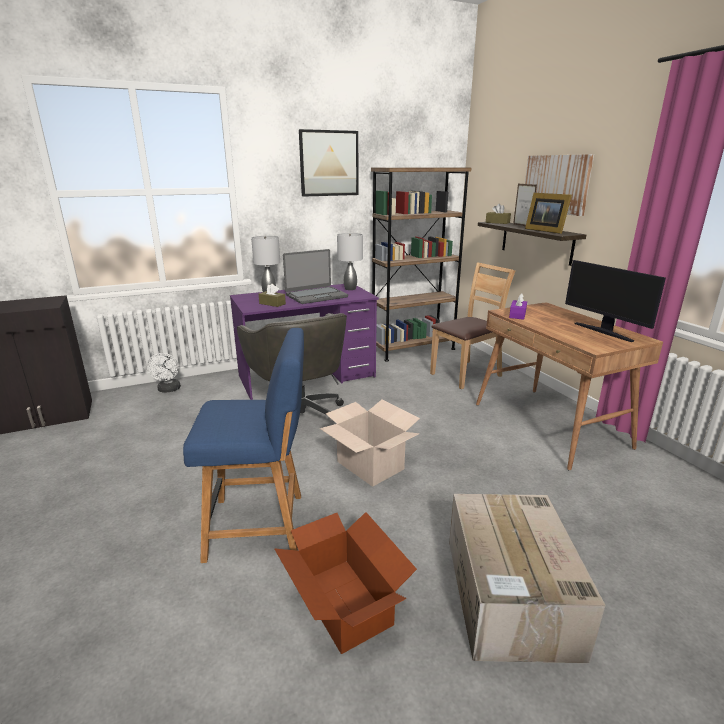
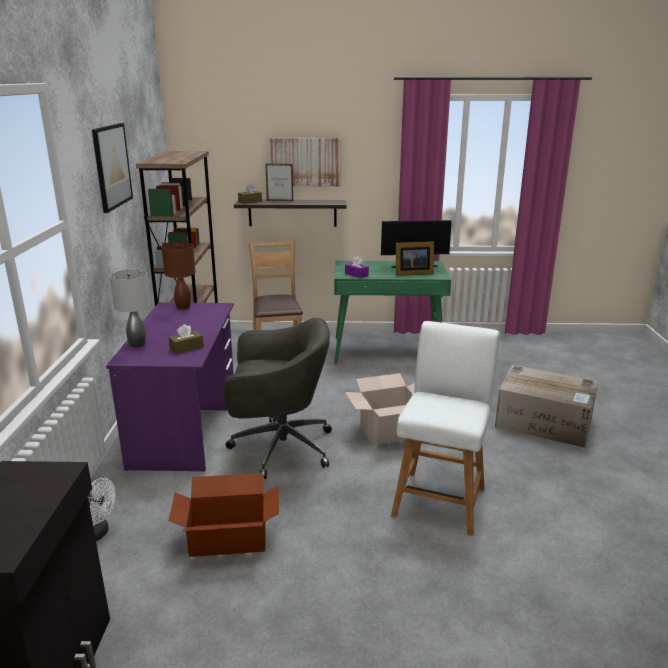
camera: 65 degrees left, 0 degrees up
blue chair [183,328,304,563] -> white chair [391,321,500,536]
cardboard box [274,512,417,654] -> cardboard box moved to [169,473,279,557]
laptop [283,249,348,304] -> none
grey table lamp [337,233,363,290] -> brown table lamp [162,242,196,309]
brown desk [476,302,663,471] -> green desk [334,261,451,364]
picture frame [525,193,572,234] -> picture frame moved to [396,241,434,276]

